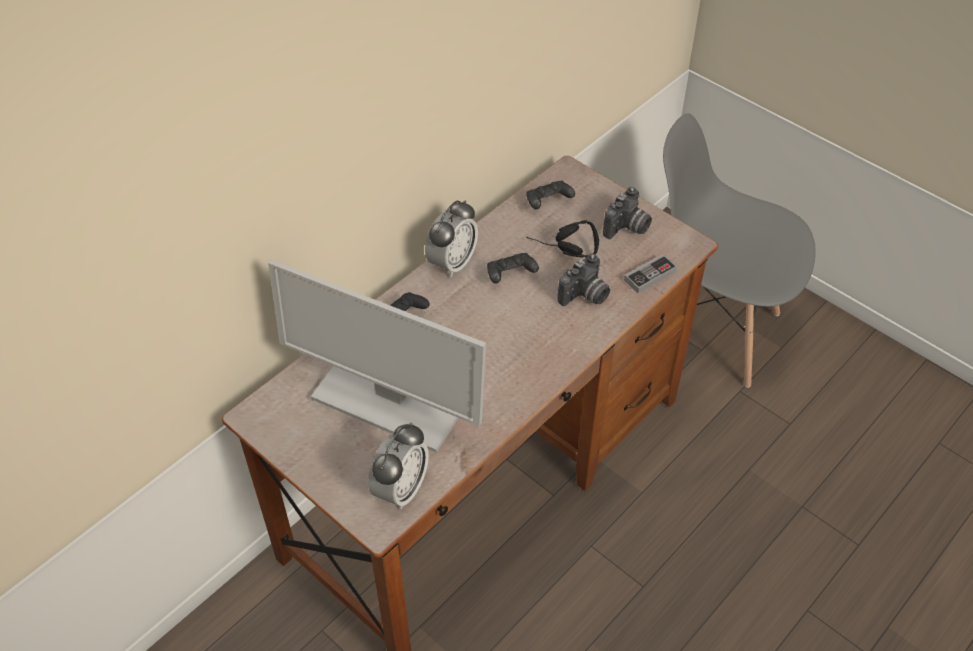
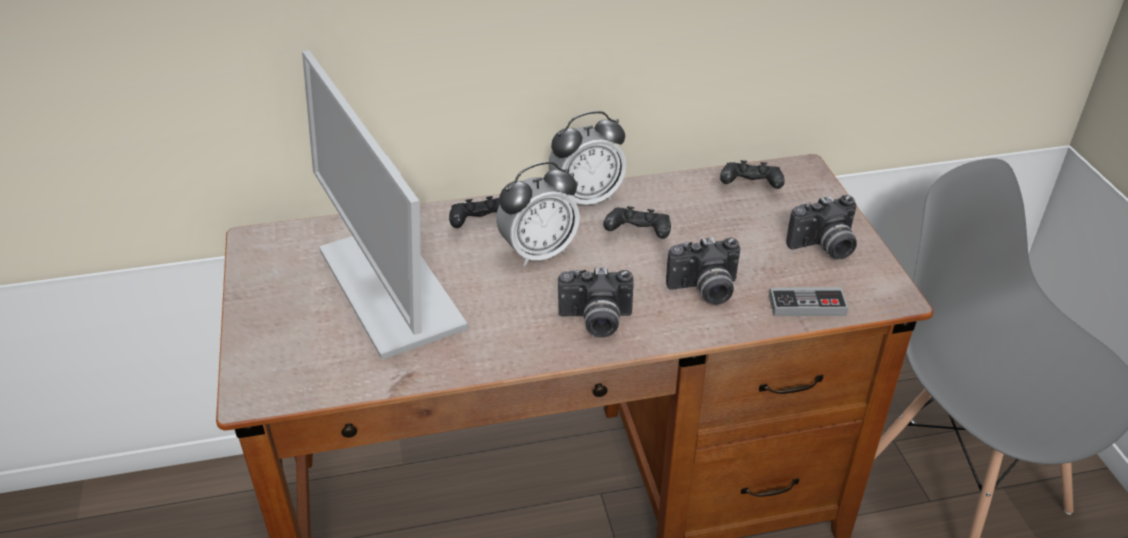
camera: 35 degrees right, 10 degrees down
alarm clock [368,422,429,509] -> alarm clock moved to [496,162,580,267]
black headphones [526,220,599,258] -> none
none -> camera [558,267,634,338]

